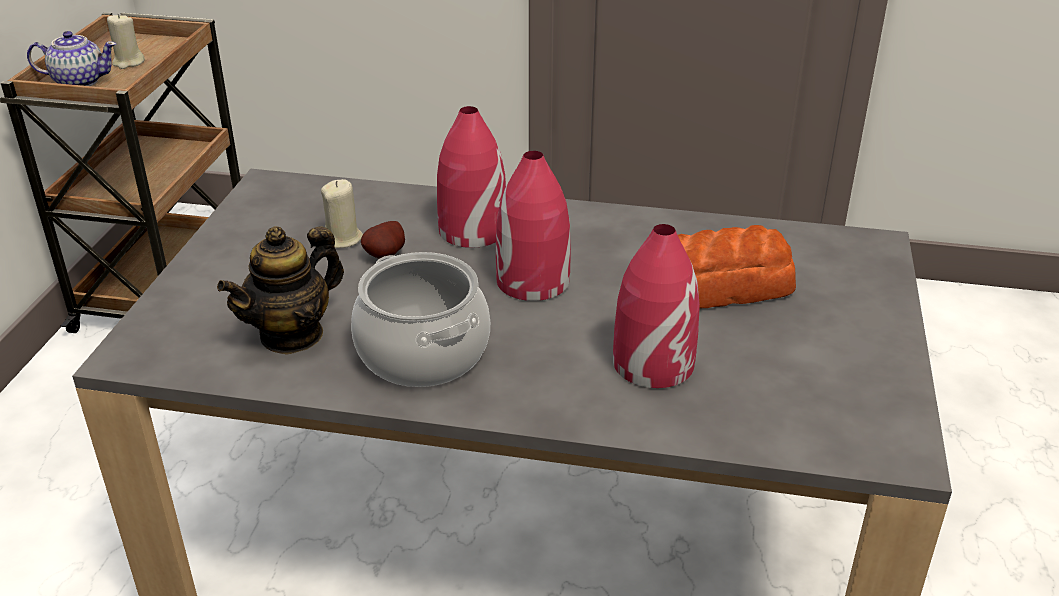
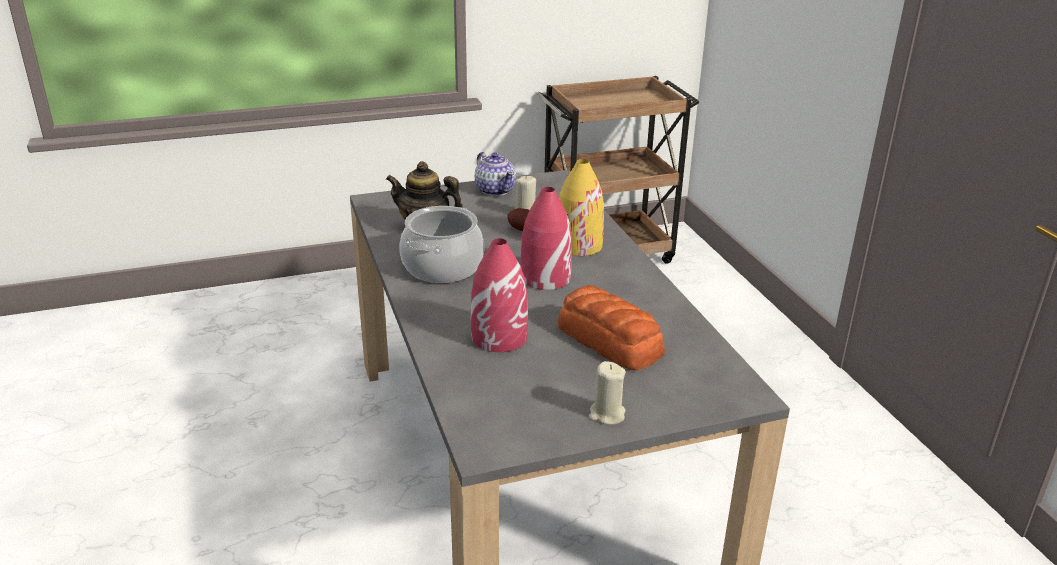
camera: 60 degrees right, 5 degrees down
teapot [27,31,117,86] -> teapot moved to [475,152,516,196]
beige candle [107,14,145,69] -> beige candle moved to [589,361,626,425]
red vase [437,106,506,248] -> yellow vase [559,159,604,256]

